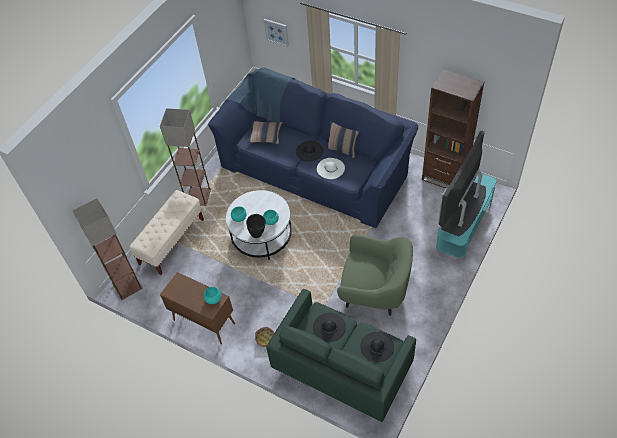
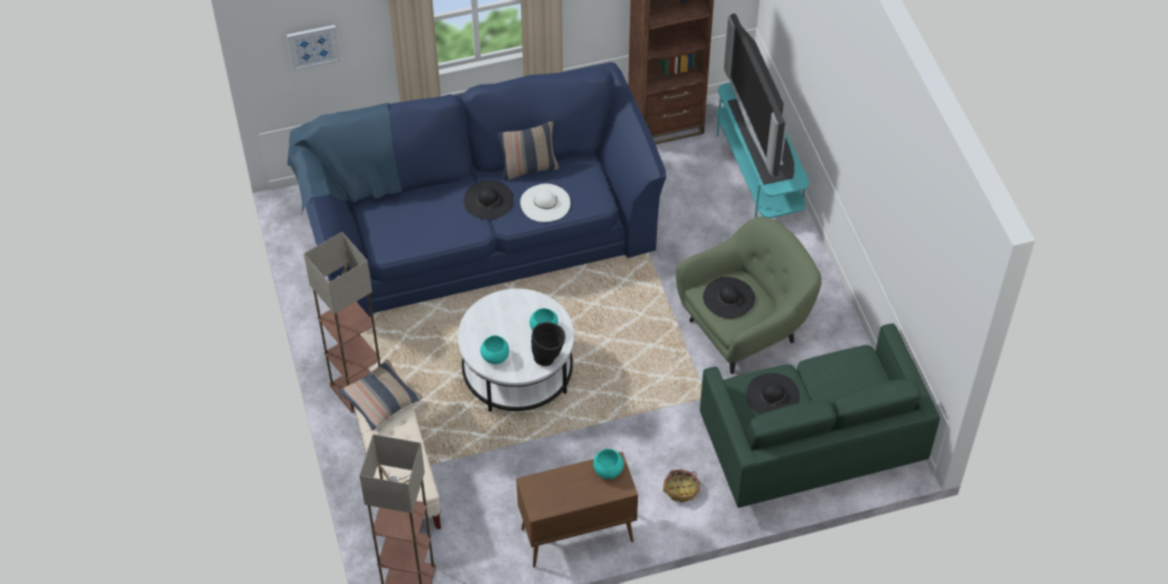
camera: 50 degrees left, 0 degrees up
pillow [248,121,282,144] -> pillow moved to [338,360,423,430]
black hat [361,331,394,362] -> black hat moved to [703,277,755,319]

